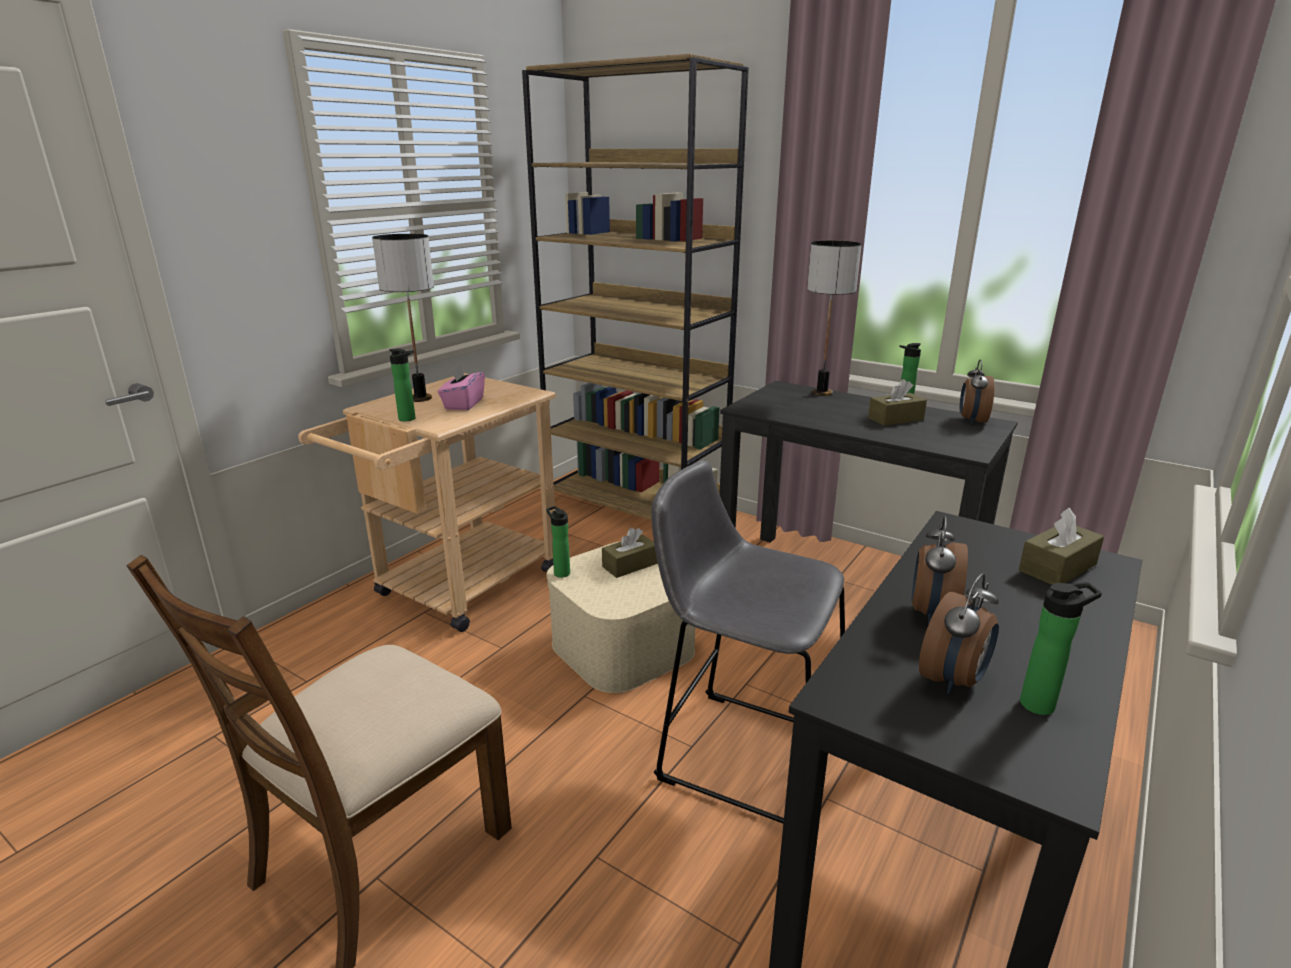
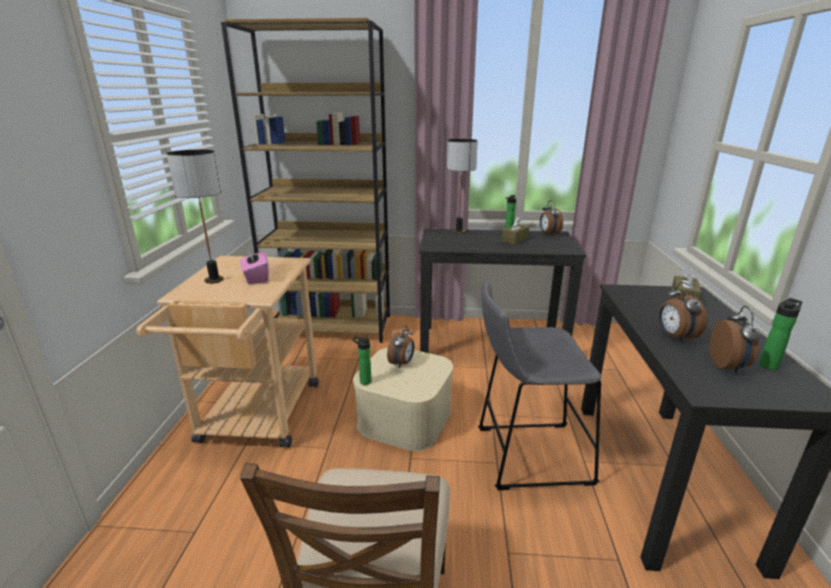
camera: 30 degrees left, 0 degrees up
bottle [389,349,415,422] -> none
brown tissue box [602,528,658,578] -> alarm clock [387,325,414,368]

